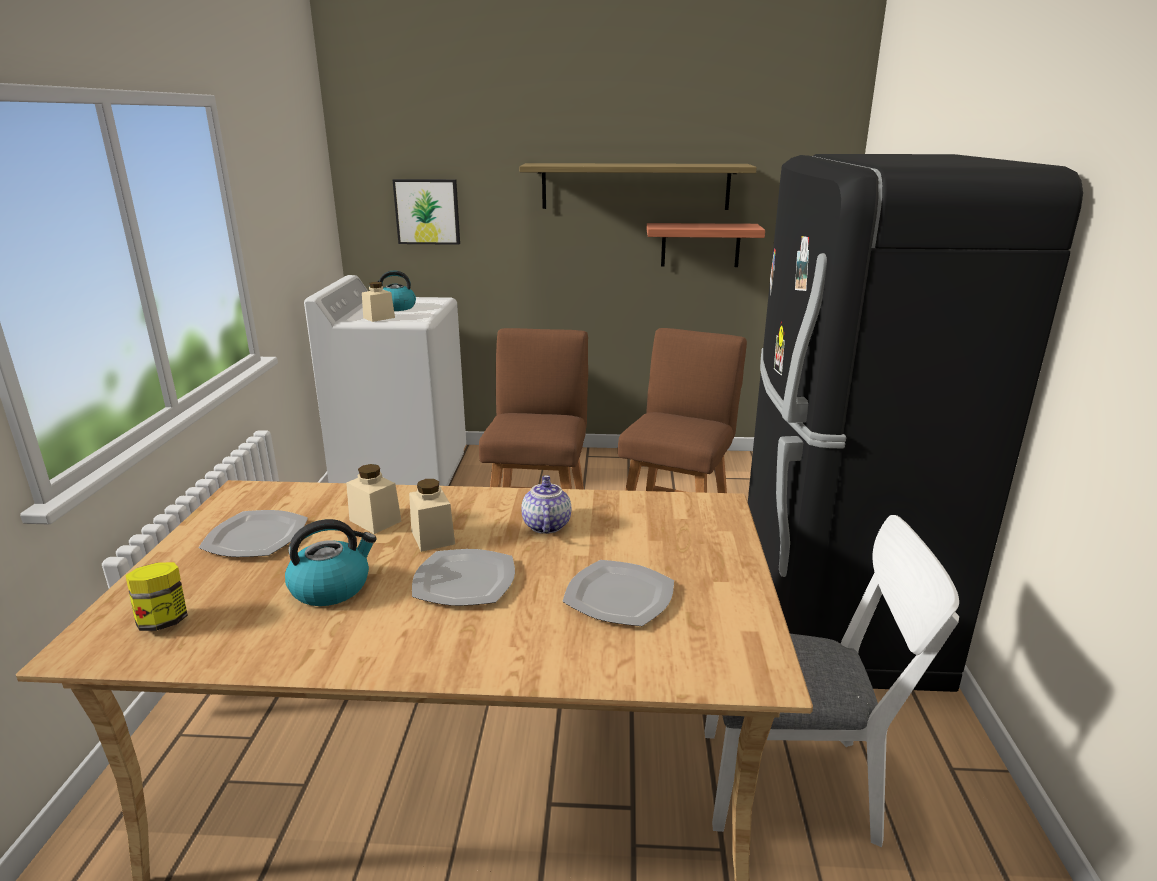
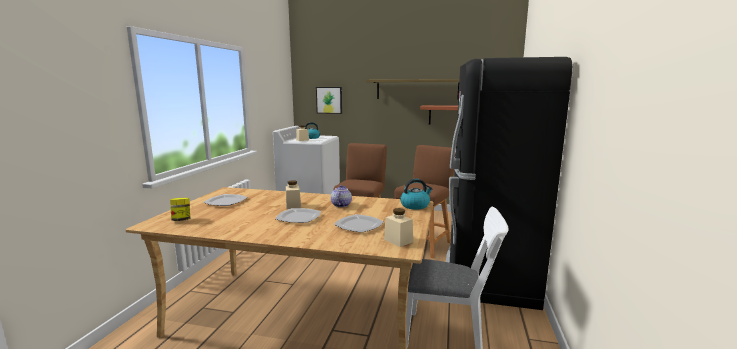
camera: 10 degrees right, 10 degrees down
kettle [285,519,377,606] -> kettle moved to [400,179,433,210]
beige jar [346,464,402,534] -> beige jar moved to [384,208,413,247]

